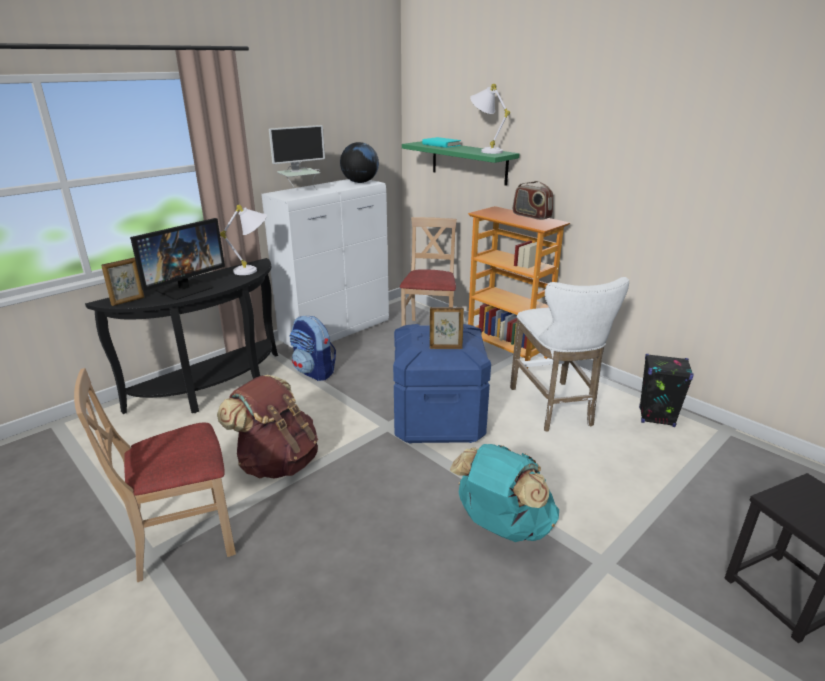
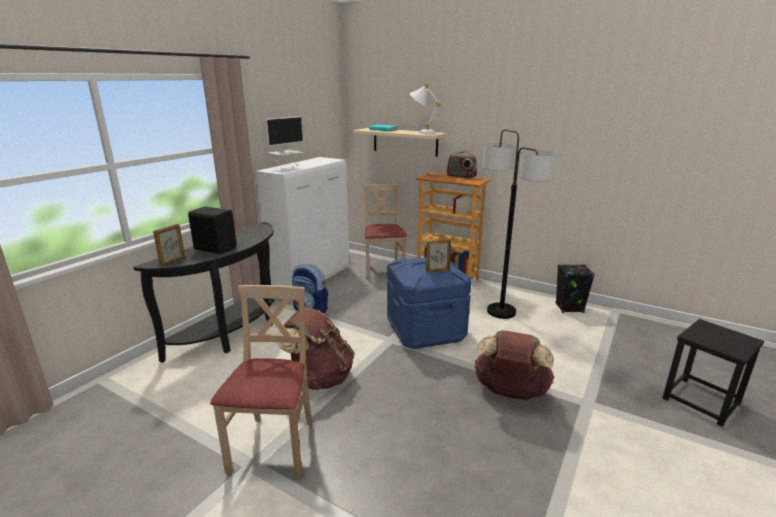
camera: 15 degrees left, 5 degrees down
beige chair [74,368,236,582] -> beige chair turned 135 degrees clockwise [210,285,312,478]
monitor [130,218,225,300] -> black speaker [188,206,237,254]
white table lamp [220,205,267,275] -> none
globe [340,142,379,183] -> none
green shelf [402,141,519,186] -> beige shelf [353,128,447,157]
turquoise backpack [450,444,559,542] -> brown backpack [474,330,554,400]
white stool [510,277,630,432] -> floor lamp [483,129,557,319]

